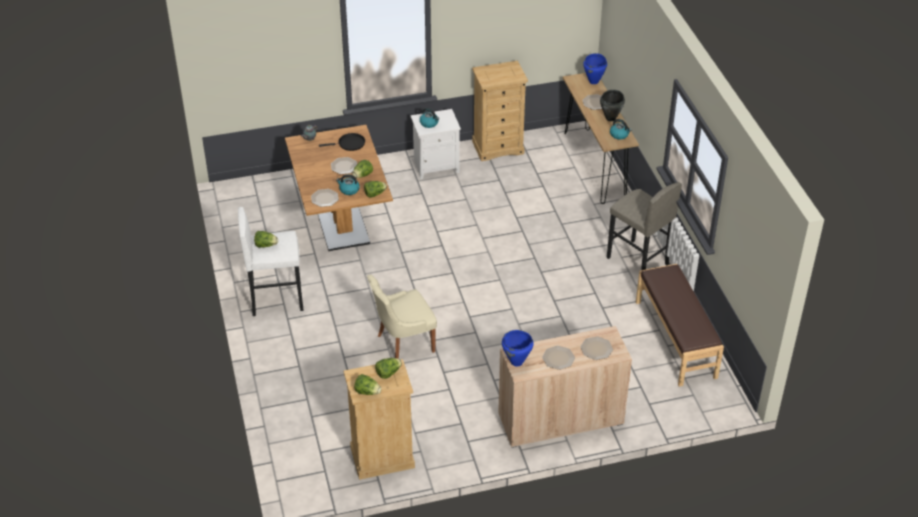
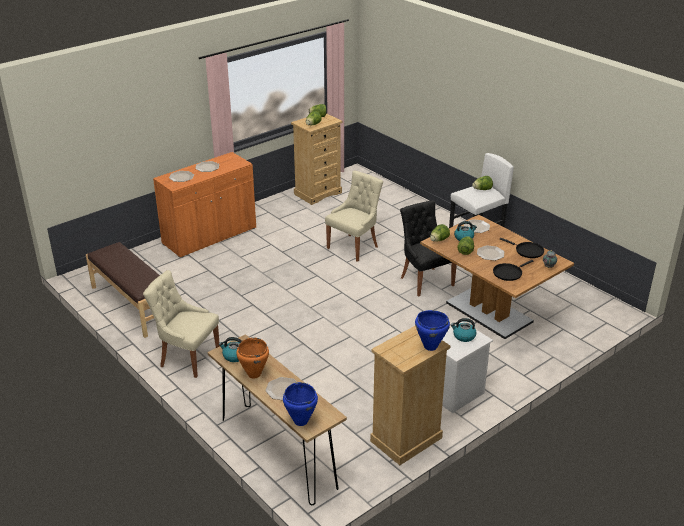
camera: 155 degrees right, 10 degrees down
beige cabinet [498,326,632,448] -> orange cabinet [153,152,256,258]
blue cooking pot [502,330,534,367] -> blue cooking pot moved to [415,310,450,351]
black cooking pot [600,90,625,121] -> orange cooking pot [236,337,269,378]
grey stool [607,182,682,270] -> beige chair [143,270,220,378]
none -> black chair [400,200,457,297]
none -> black frying pan [500,238,544,258]

